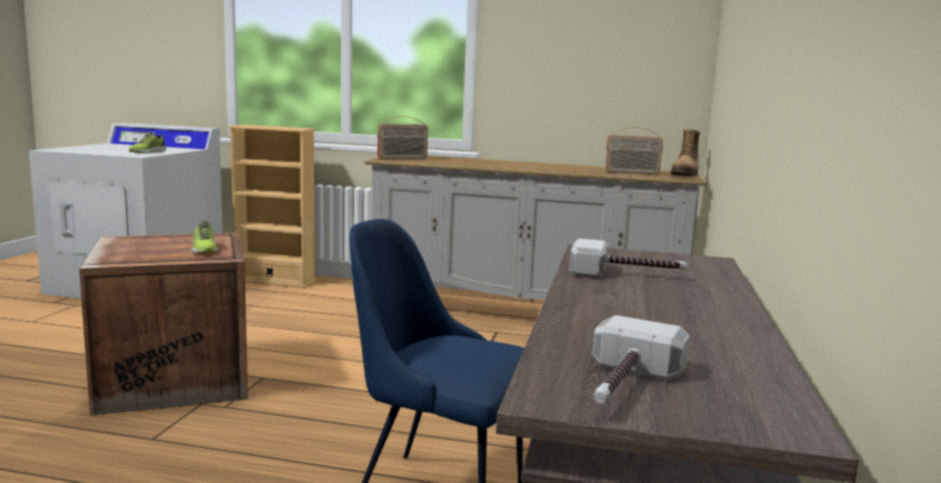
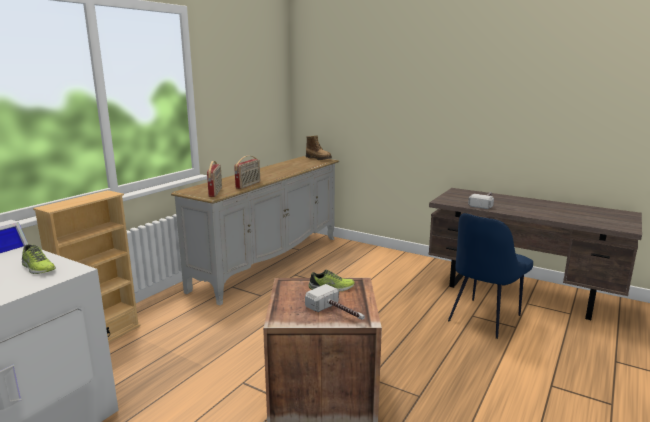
camera: 70 degrees left, 5 degrees up
hammer [592,315,690,404] -> hammer moved to [305,284,365,320]
radio [606,127,663,175] -> radio moved to [234,156,260,189]

